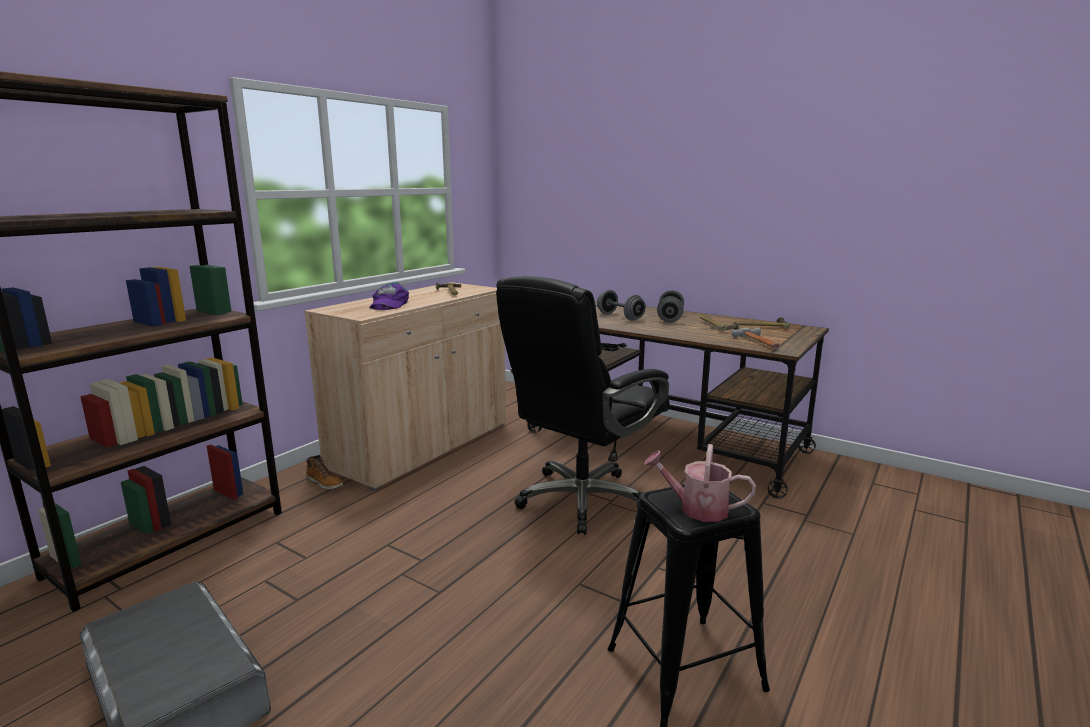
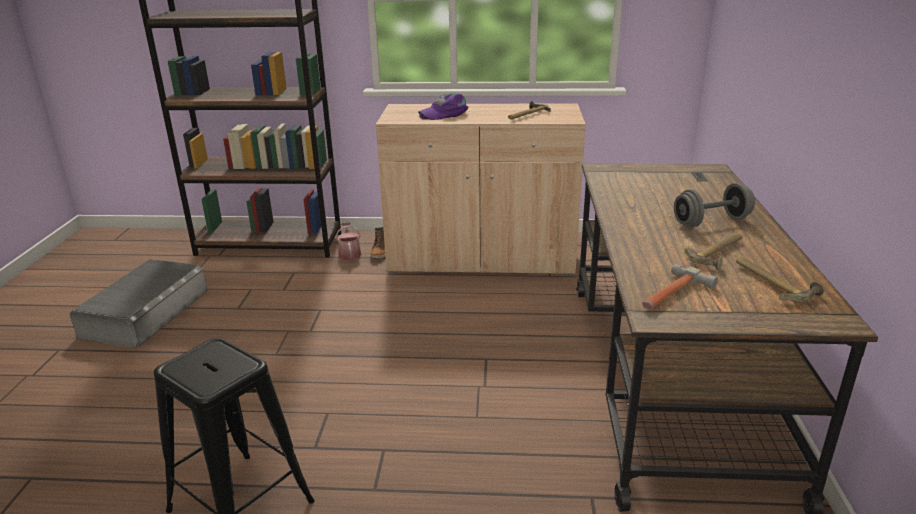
camera: 60 degrees right, 10 degrees up
black office chair [496,276,669,535] -> none
grey dumbbell [597,290,646,321] -> none
watering can [644,444,756,522] -> watering can moved to [336,222,361,260]

